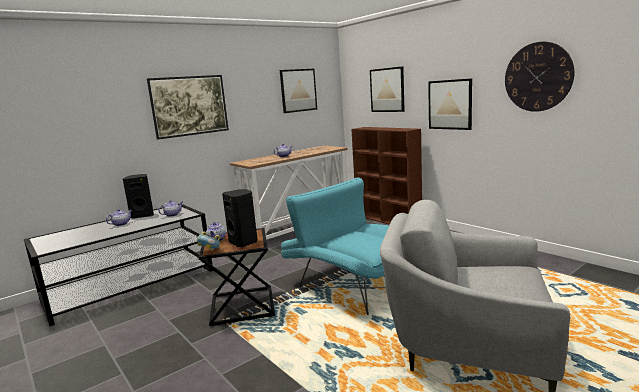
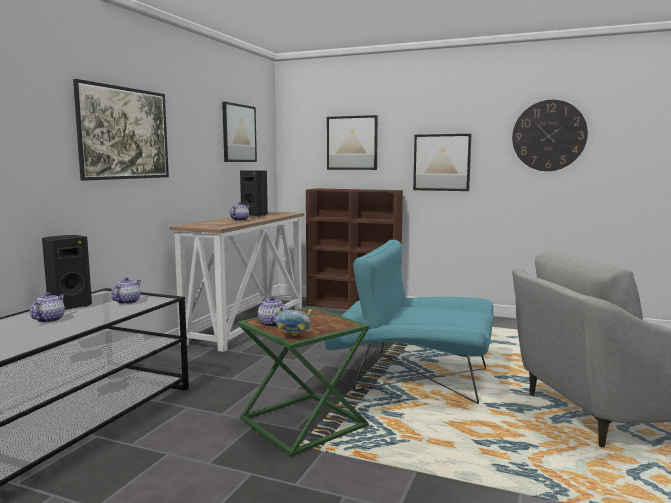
camera: 30 degrees left, 5 degrees down
black side table [199,228,275,326] -> green side table [237,306,369,456]
black speaker [222,189,257,247] -> black speaker moved to [240,170,268,217]

